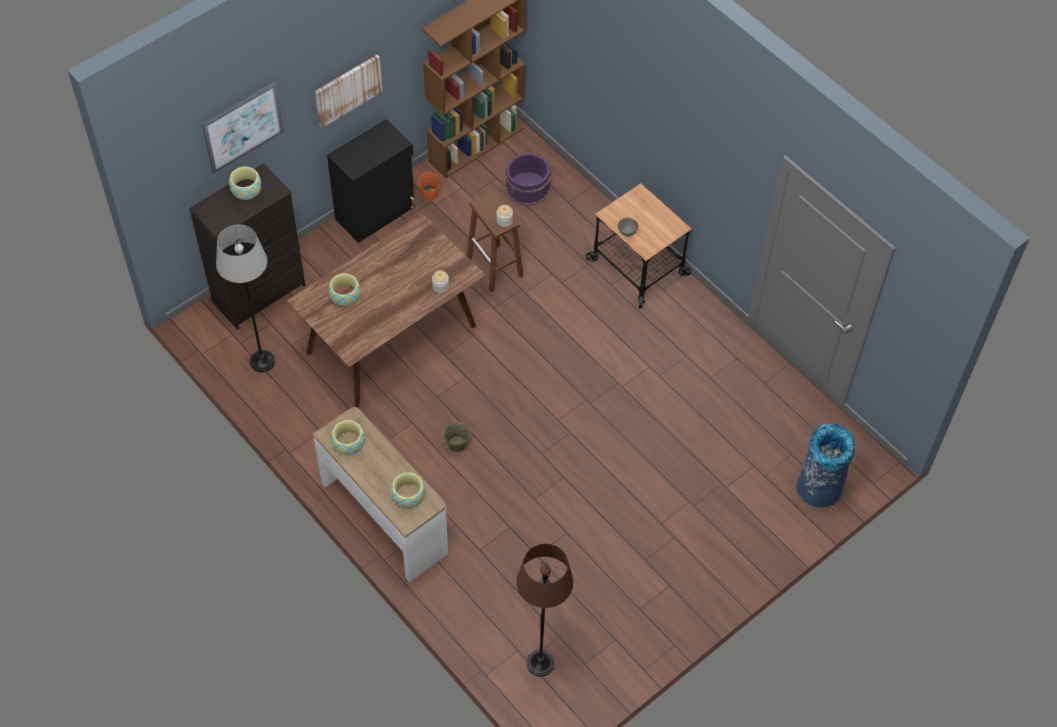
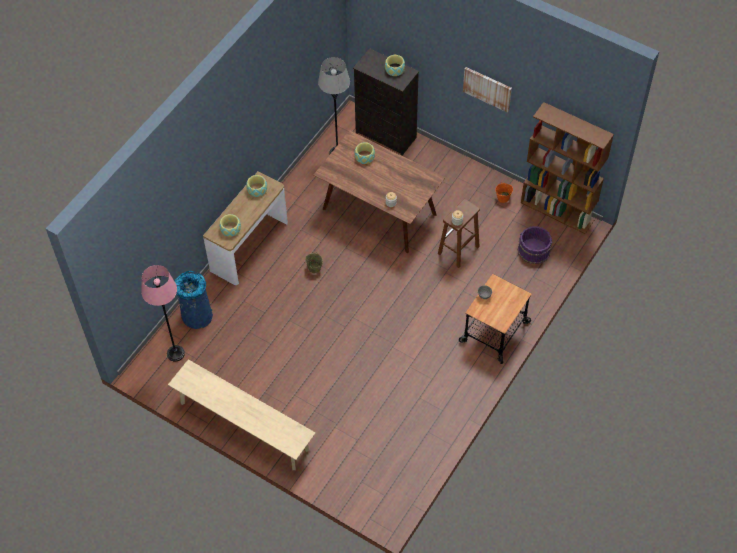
camera: 75 degrees right, 0 degrees up
picture [202,82,284,174] -> none
black cabinet [327,119,415,243] -> none
brown floor lamp [516,544,574,677] -> pink floor lamp [141,265,185,362]
blue trash can [796,424,855,508] -> blue trash can moved to [175,271,213,329]
none -> beige bench [168,359,315,470]

